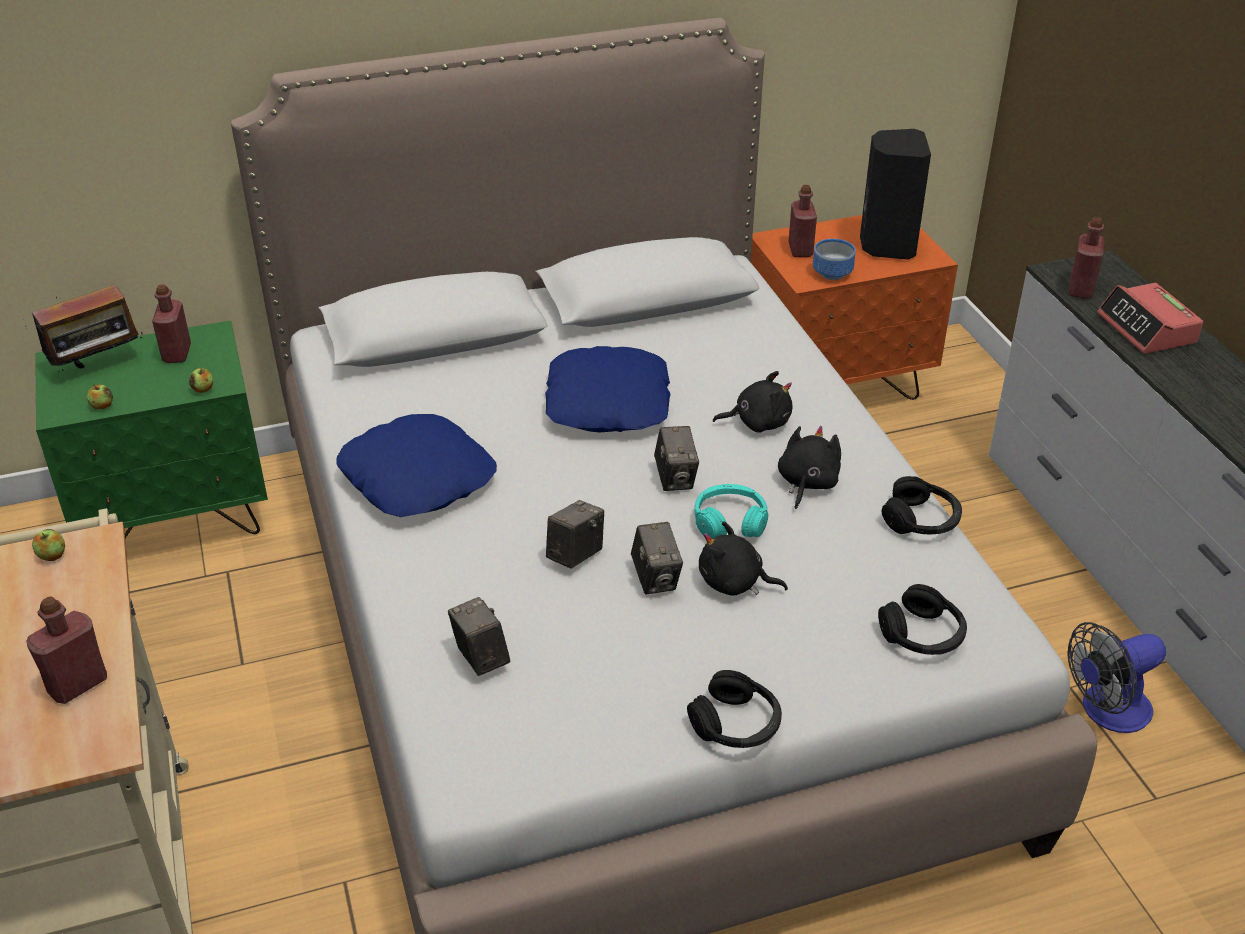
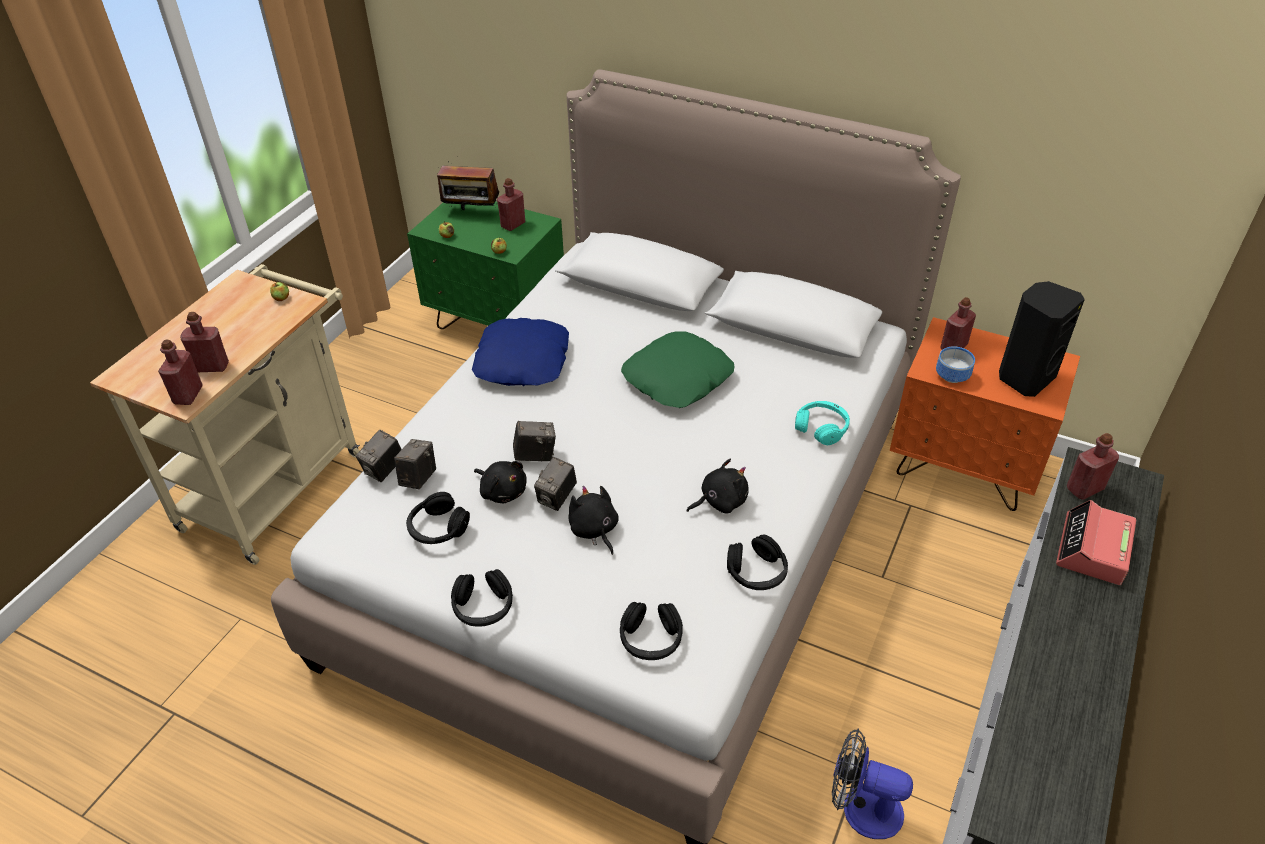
camera: 45 degrees right, 5 degrees up
blue pillow [545,346,671,432] -> green pillow [621,332,735,408]
camera [654,426,699,491] -> camera moved to [356,430,402,482]
turquoise headphones [694,484,768,539] -> turquoise headphones moved to [795,401,850,445]
black plush toy [713,371,793,433] -> black plush toy moved to [474,461,526,503]
none -> red bottle [158,340,203,405]
none -> black headphones [406,492,470,544]

